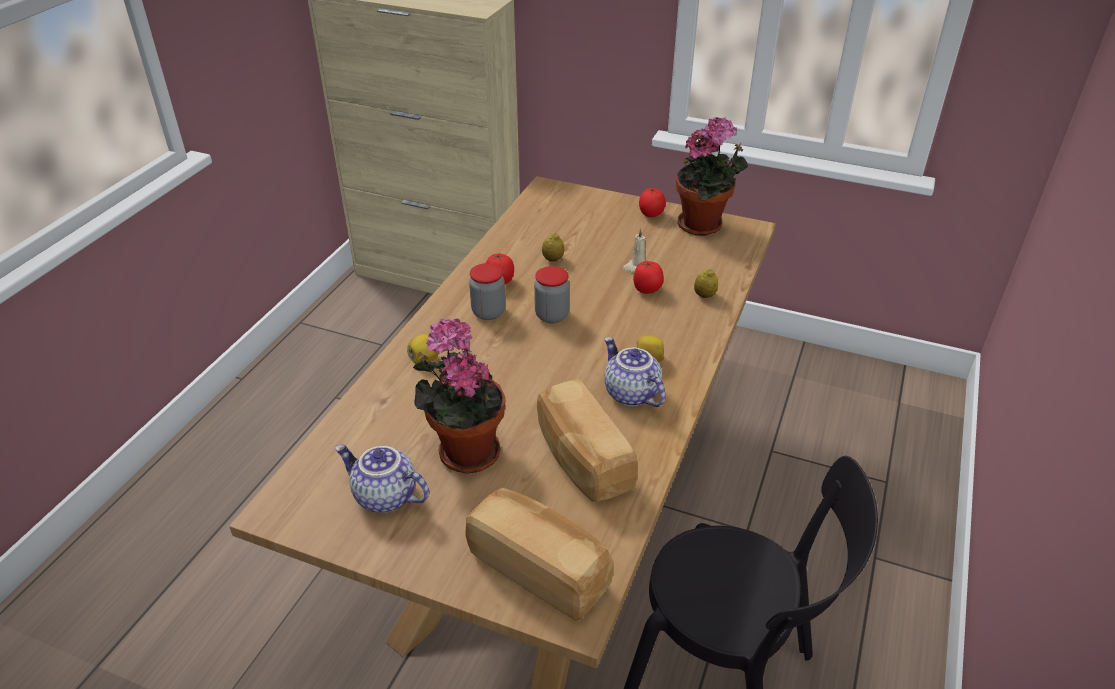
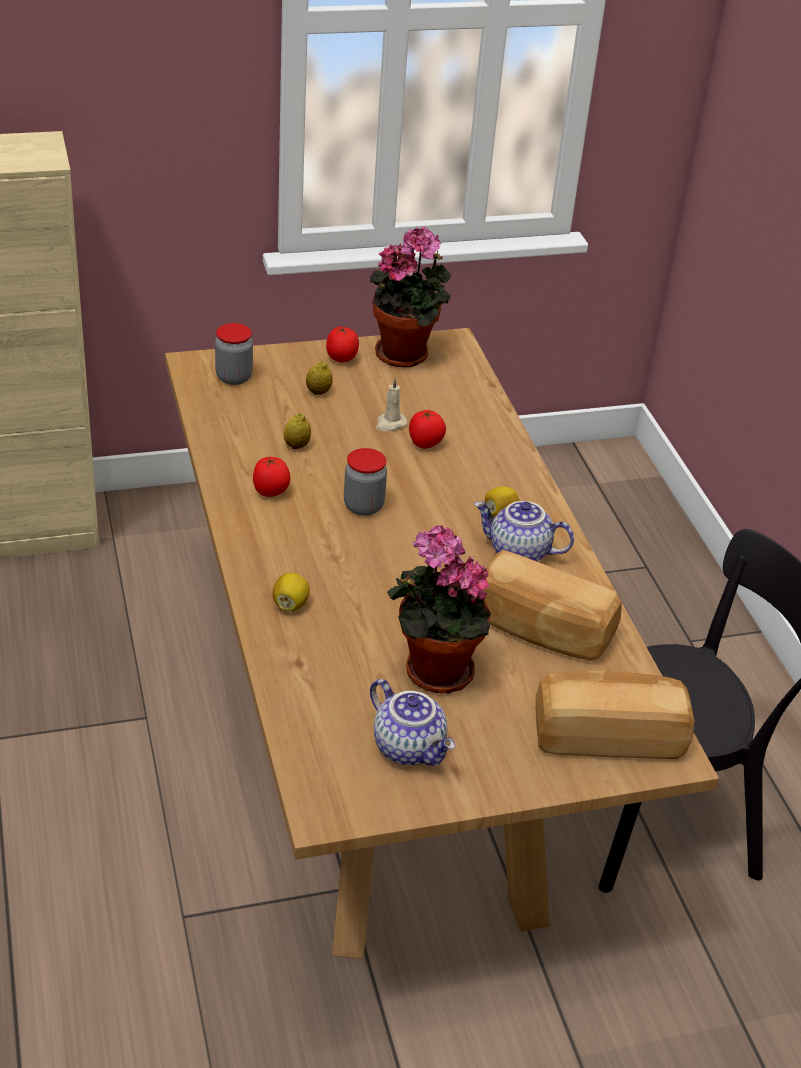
camera: 40 degrees left, 0 degrees up
teapot [335,444,429,513] -> teapot turned 120 degrees counterclockwise [370,679,455,766]
jar [469,263,506,320] -> jar moved to [215,323,253,385]
lemon [694,269,718,298] -> lemon moved to [306,361,333,395]

